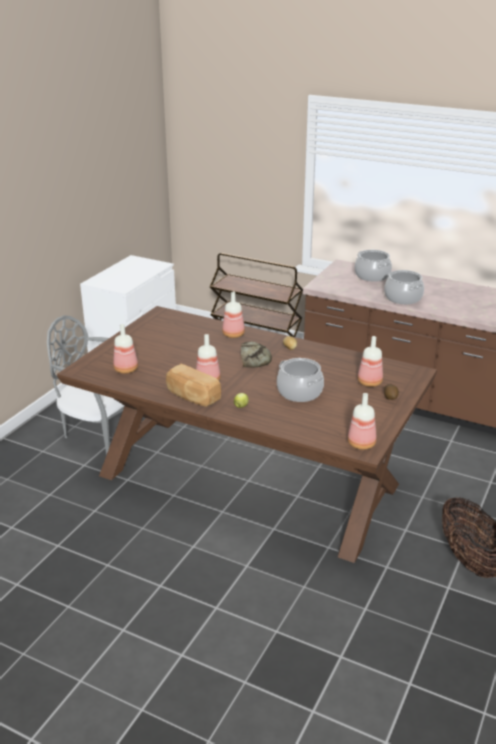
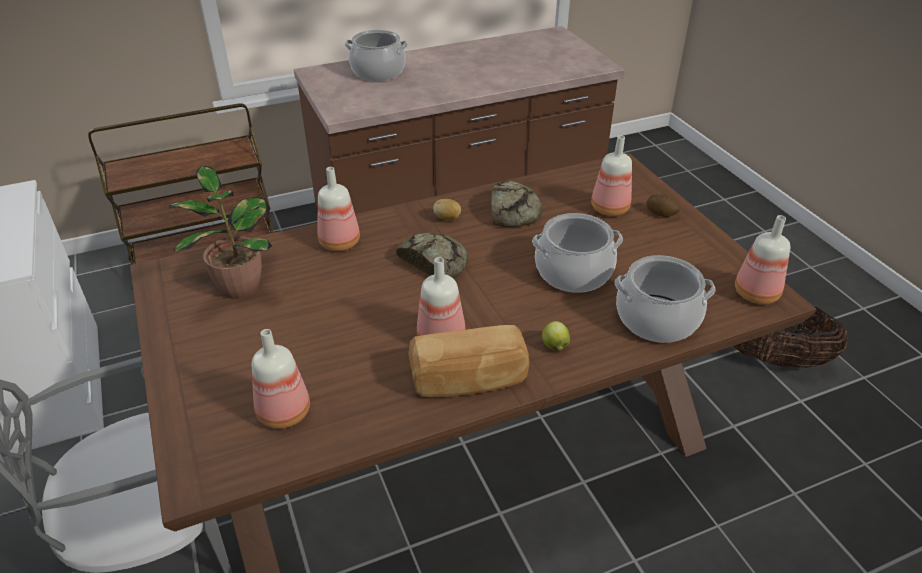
camera: 50 degrees left, 10 degrees up
cooking pot [384,270,424,304] -> cooking pot moved to [615,255,716,343]
none -> potted plant [169,166,272,299]
none -> bread [491,181,542,227]

